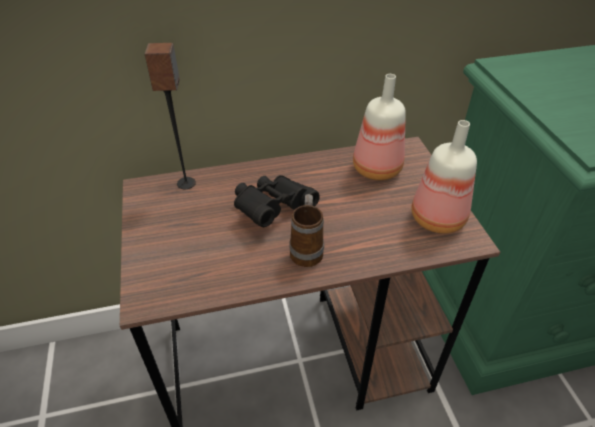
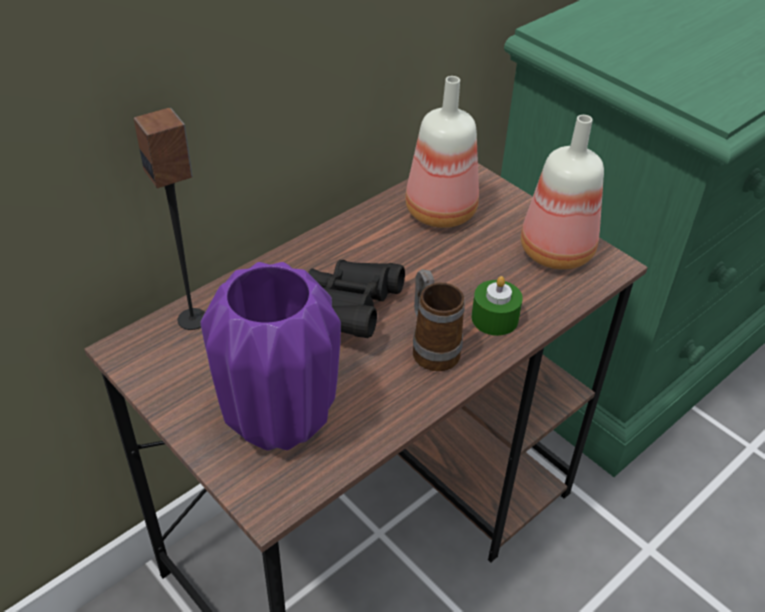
camera: 30 degrees left, 0 degrees up
none -> purple vase [201,262,341,451]
none -> green candle [471,276,523,336]

